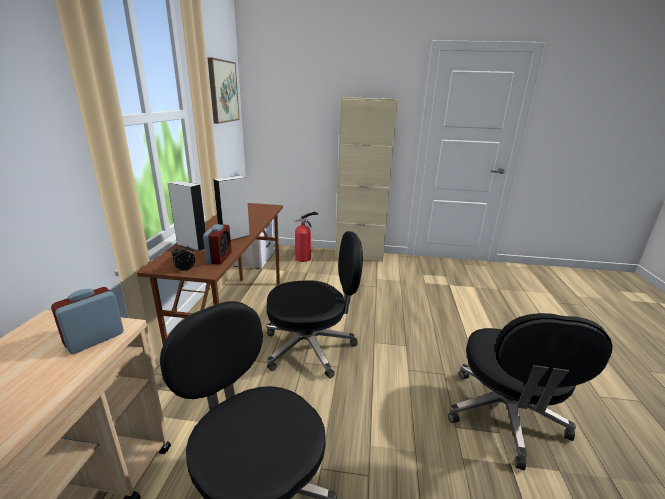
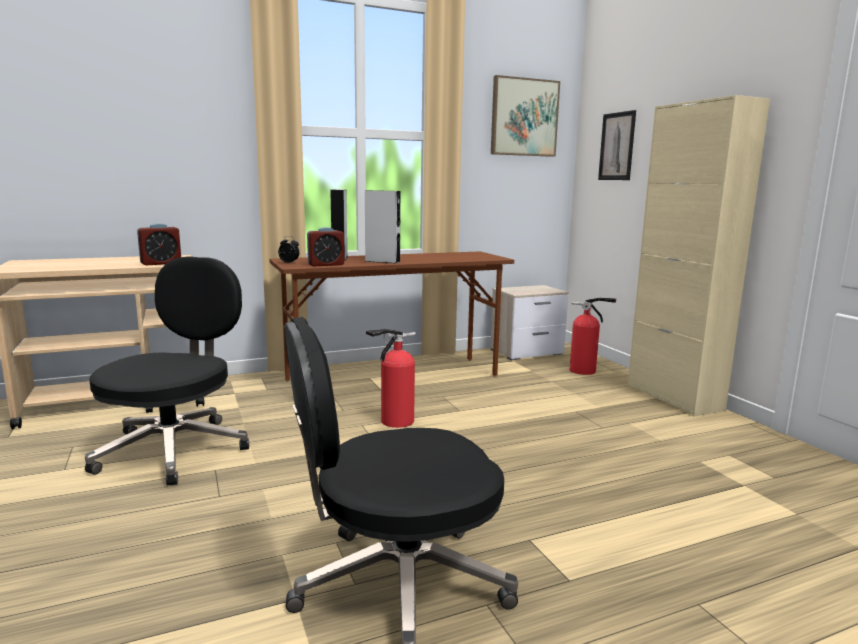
camera: 60 degrees right, 10 degrees down
alarm clock [51,287,124,354] -> alarm clock turned 135 degrees clockwise [137,223,181,266]
black office chair [267,231,363,378] -> fire extinguisher [366,329,416,428]
none -> picture [598,110,636,180]

